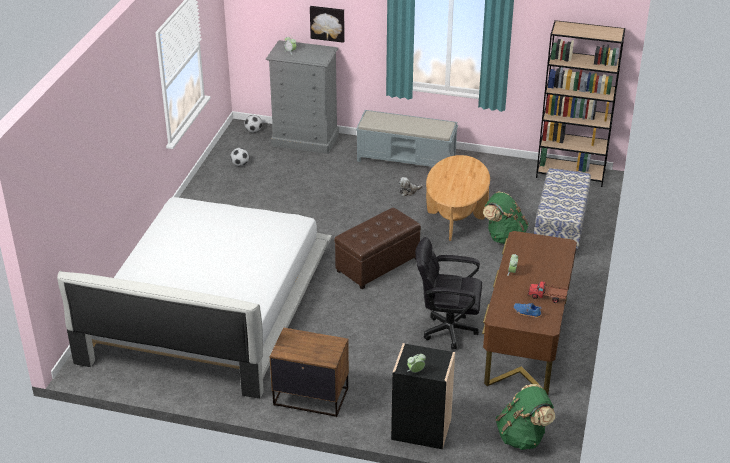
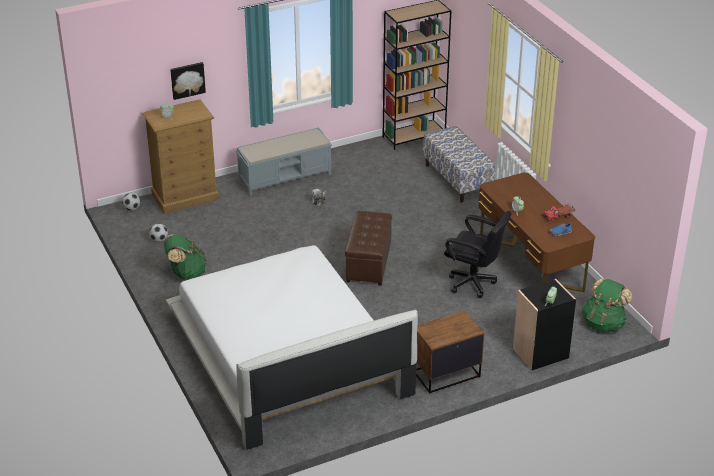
camera: 40 degrees left, 0 degrees up
grey dresser [266,40,339,154] -> brown dresser [142,99,219,214]
black office chair [415,237,482,350] -> black office chair turned 120 degrees counterclockwise [444,211,512,298]
brown coffee table [426,155,490,241] -> none
green backpack [483,192,529,244] -> green backpack moved to [164,234,207,280]

